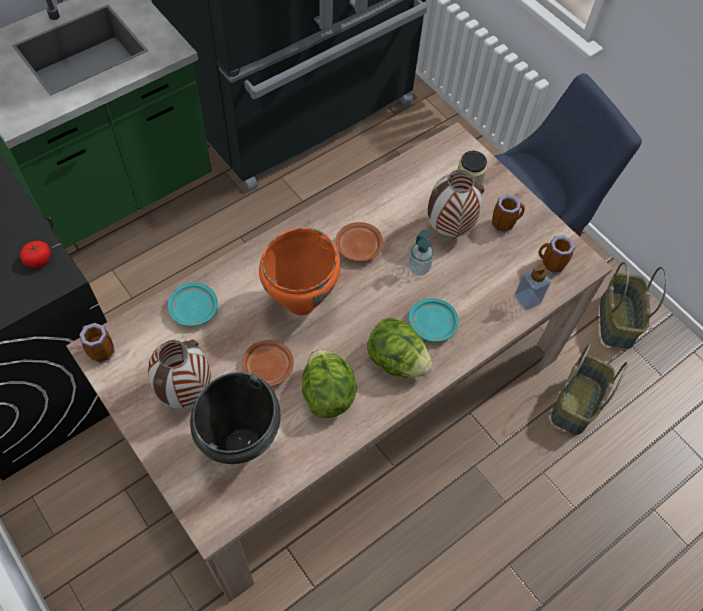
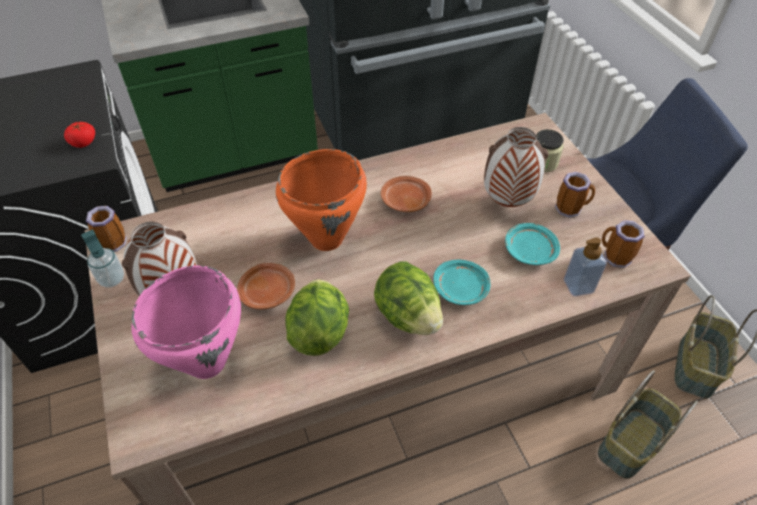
camera: 20 degrees right, 10 degrees down
turquoise plate [168,282,218,326] -> turquoise plate moved to [505,223,560,265]
black cooking pot [190,372,280,464] -> pink cooking pot [131,265,241,379]
soap dispenser [408,230,434,276] -> soap dispenser moved to [81,229,124,288]

